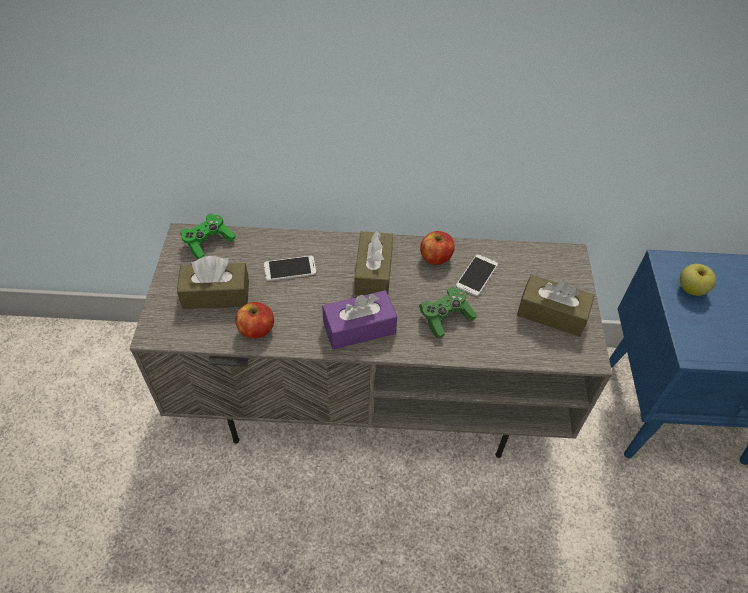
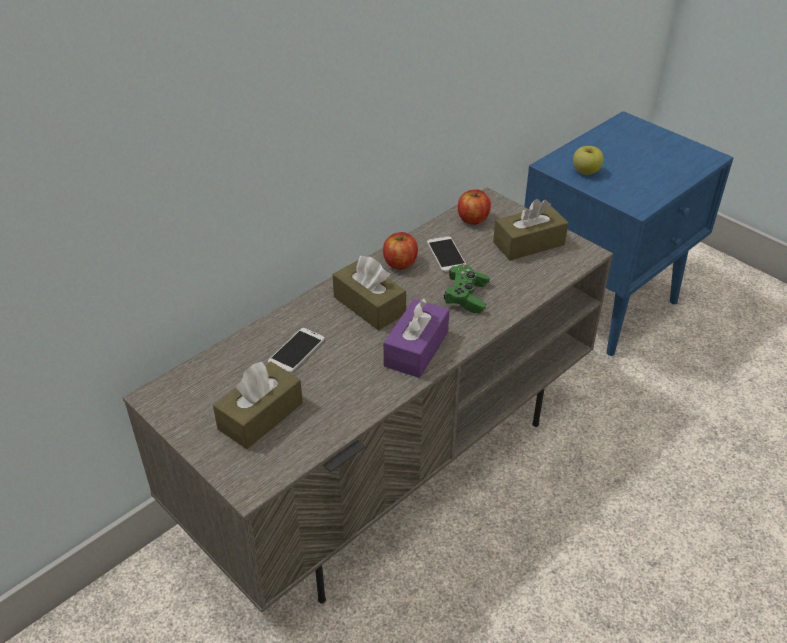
camera: 45 degrees left, 10 degrees down
green game controller [180,213,236,259] -> none
apple [236,302,274,339] -> apple moved to [458,189,491,224]

